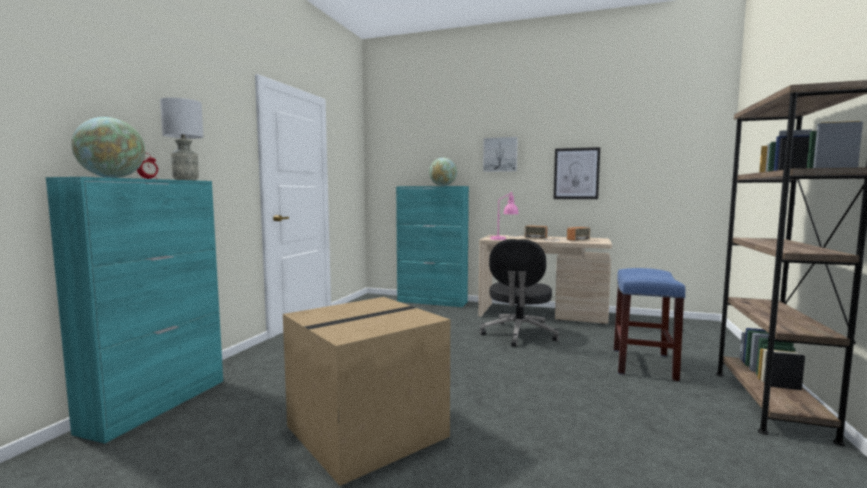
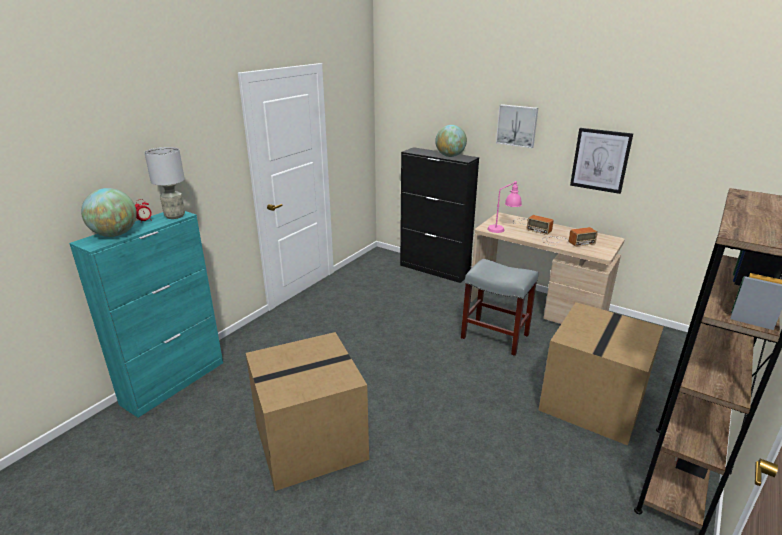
camera: 15 degrees right, 20 degrees up
turquoise cabinet [396,186,469,307] -> black cabinet [400,147,479,283]
black office chair [480,239,559,347] -> grey stool [461,259,538,356]
blue stool [614,268,686,381] -> cardboard box [539,302,664,446]

